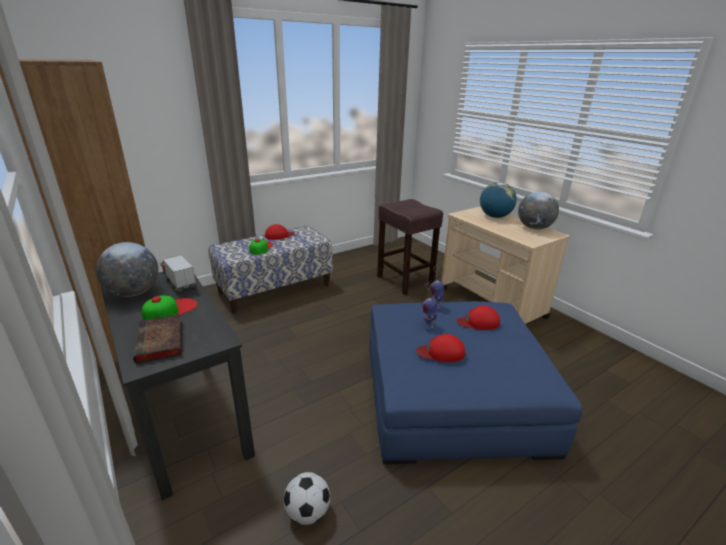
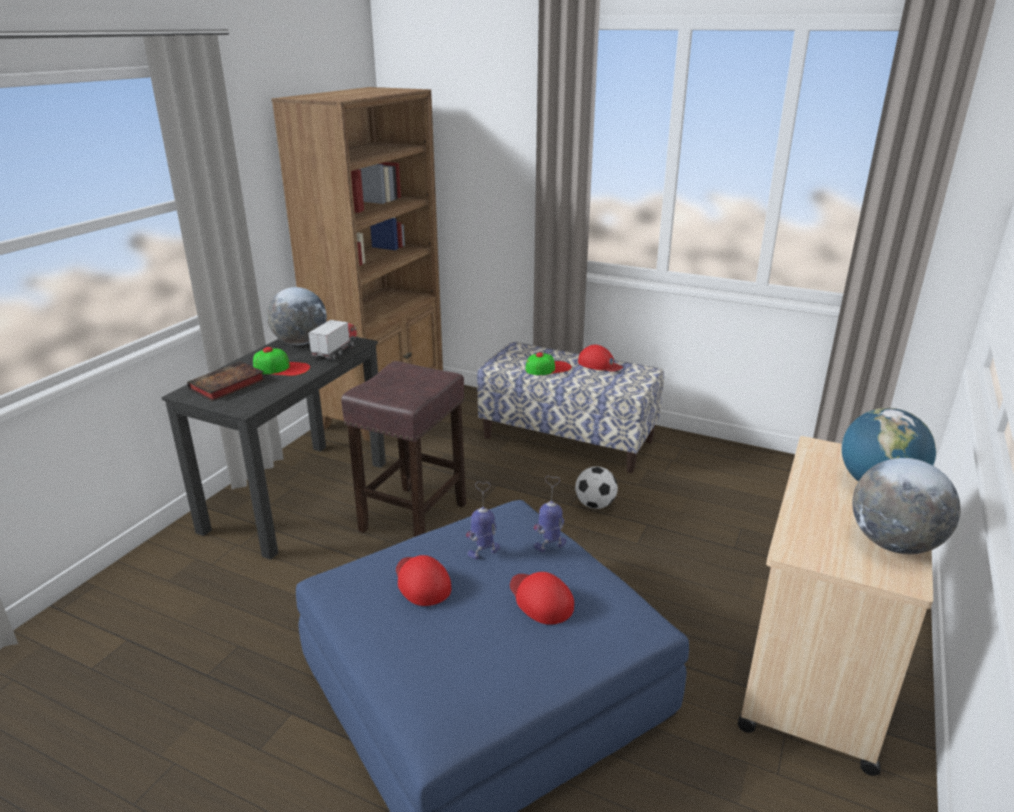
camera: 60 degrees right, 0 degrees up
football [284,472,330,525] -> football moved to [575,466,618,509]
brown stool [377,199,443,295] -> brown stool moved to [341,361,466,537]

